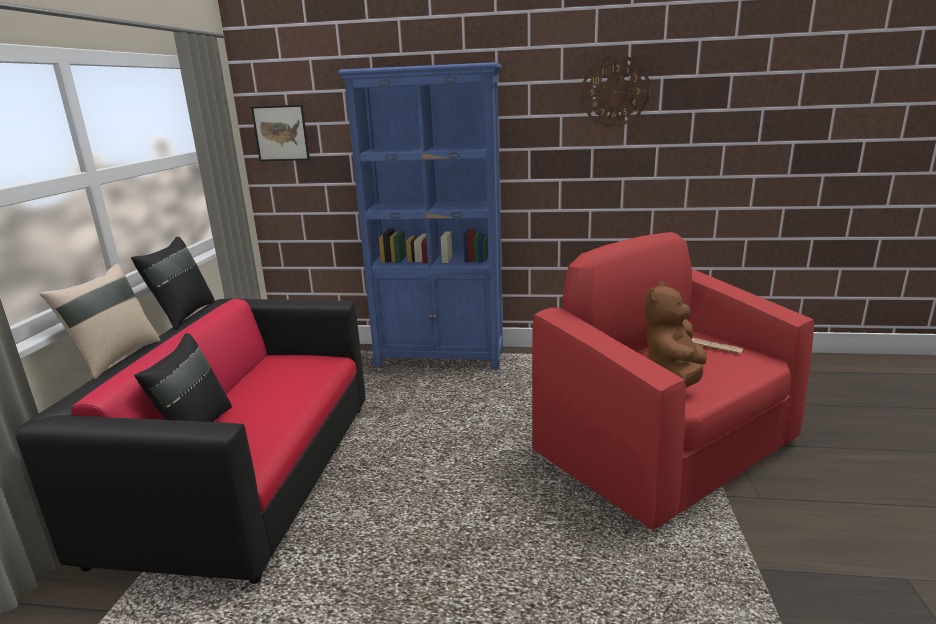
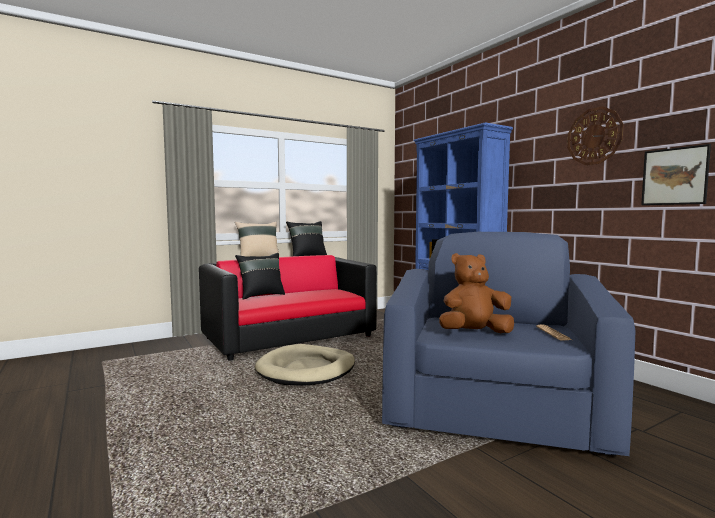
camera: 50 degrees right, 15 degrees down
picture [251,105,310,161] -> picture moved to [641,144,711,205]
red armchair [532,232,814,530] -> blue armchair [382,232,636,456]
none -> beige dog bed [255,344,355,386]

